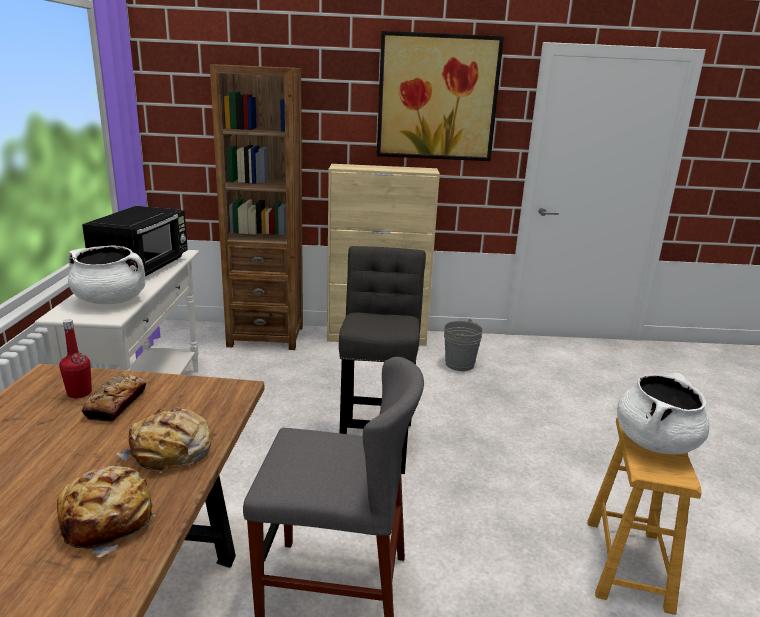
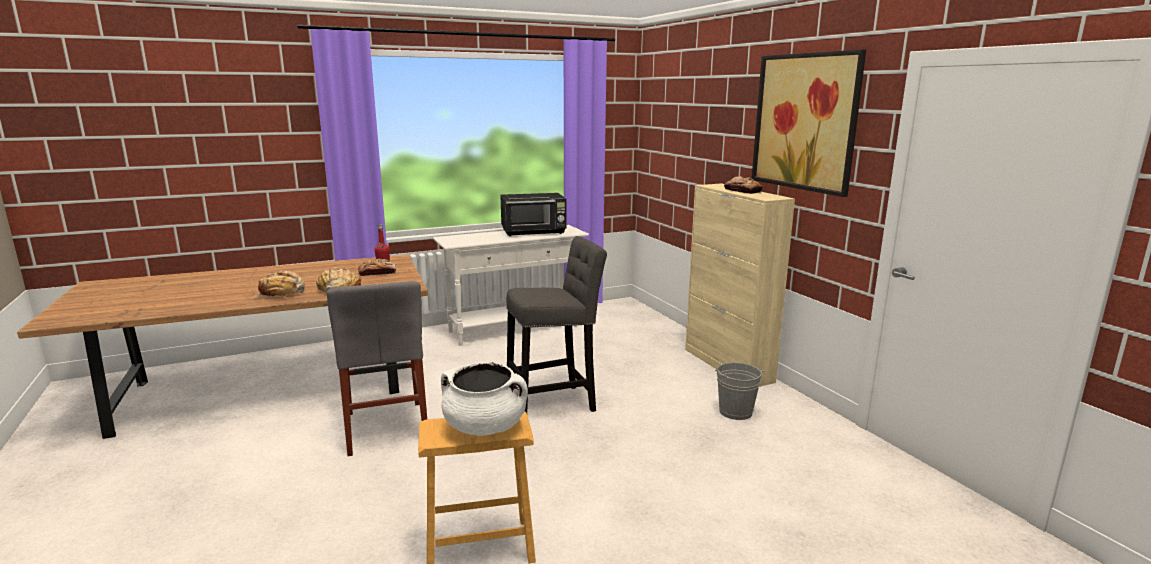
camera: 65 degrees right, 5 degrees down
white cooking pot [68,246,146,304] -> none
brown bookcase [210,64,303,350] -> none
none -> bread [724,176,763,194]

